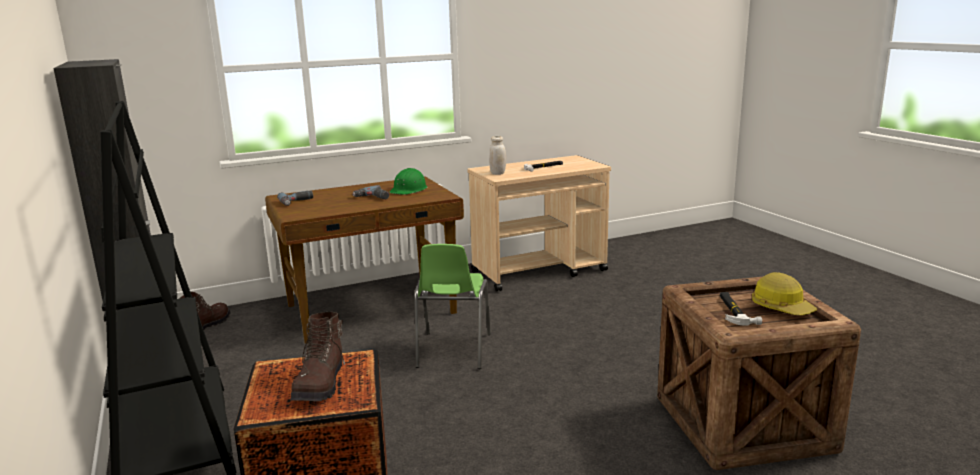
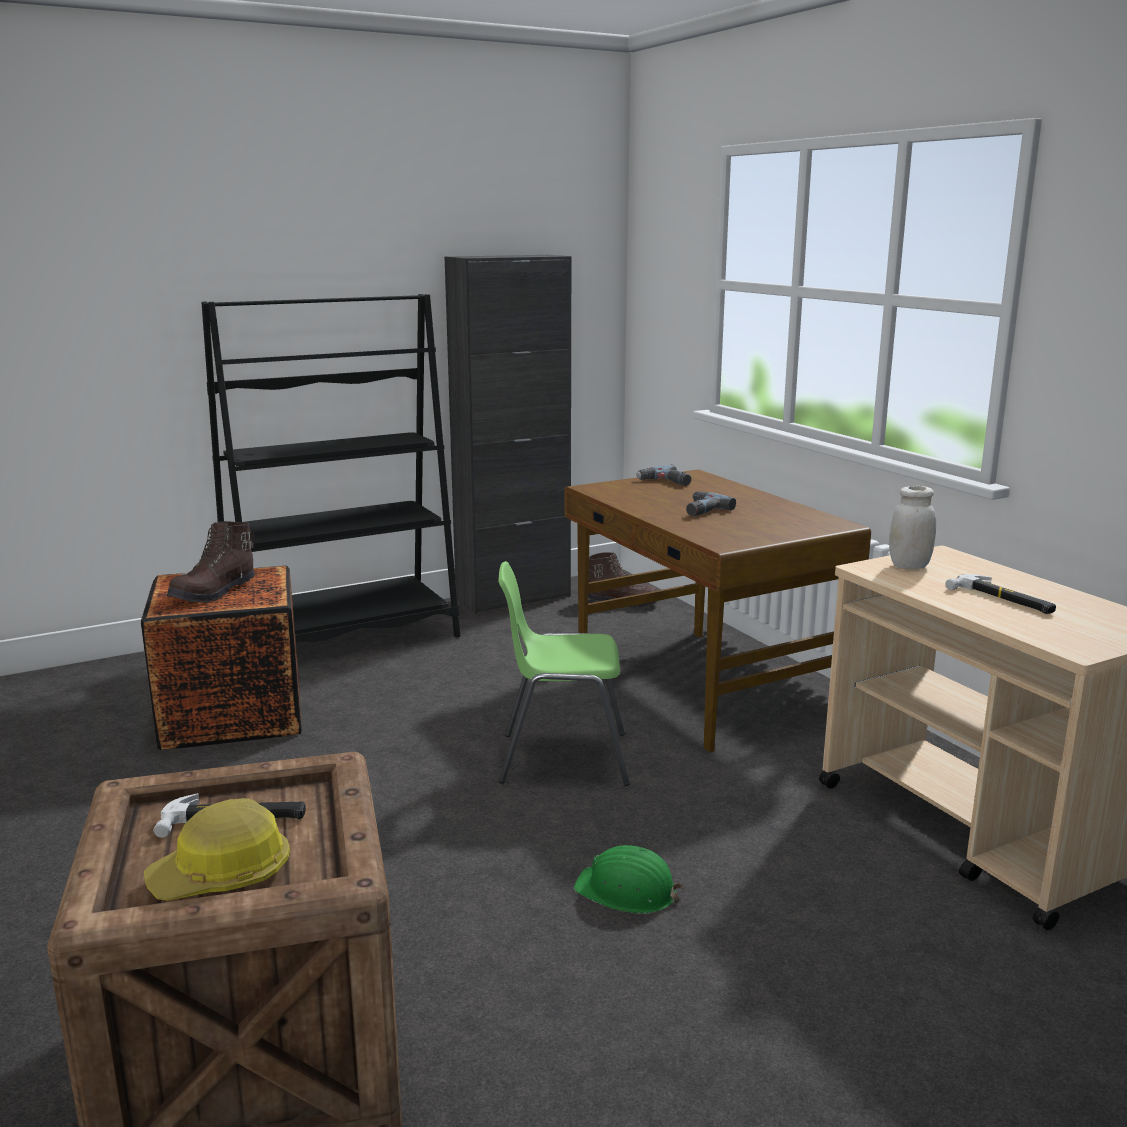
camera: 85 degrees right, 0 degrees up
brown boot [290,312,345,401] -> brown boot turned 60 degrees counterclockwise [167,521,254,603]
green hard hat [389,168,427,195] -> green hard hat moved to [574,845,684,914]

